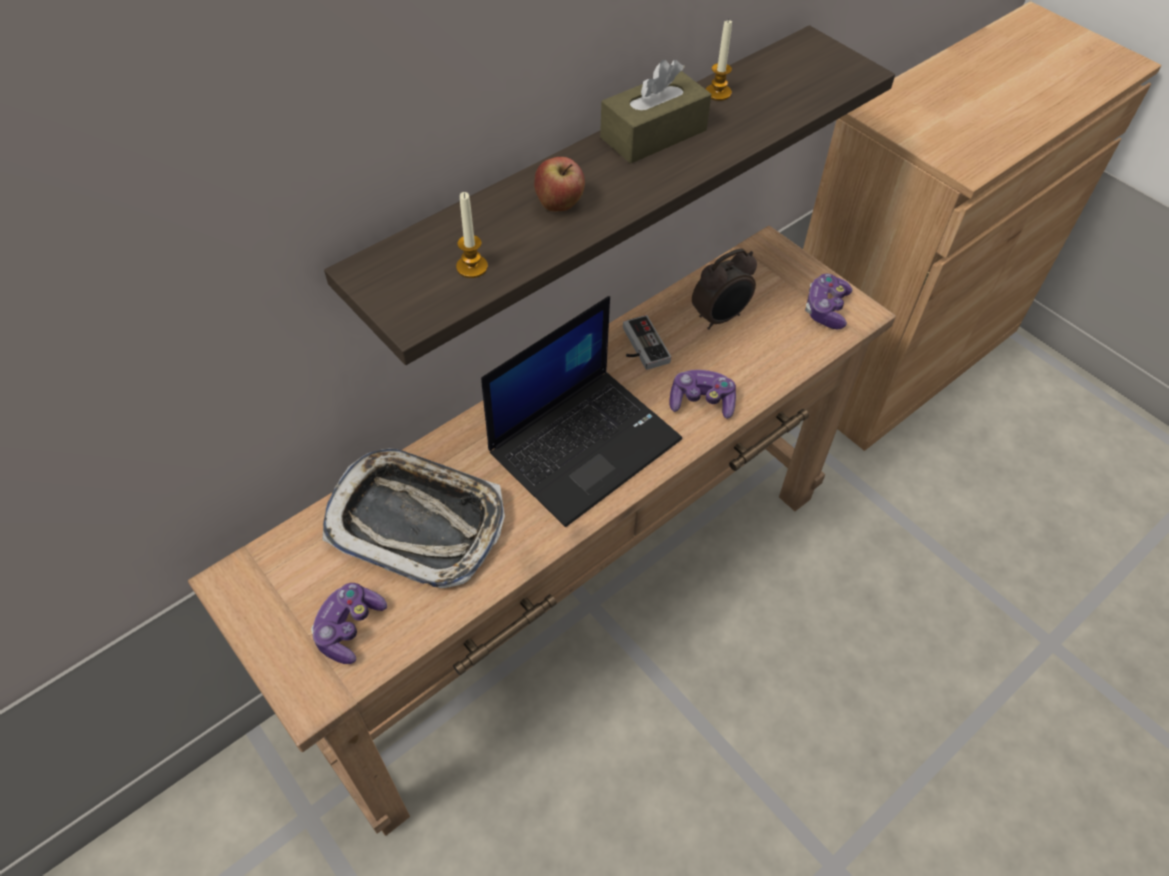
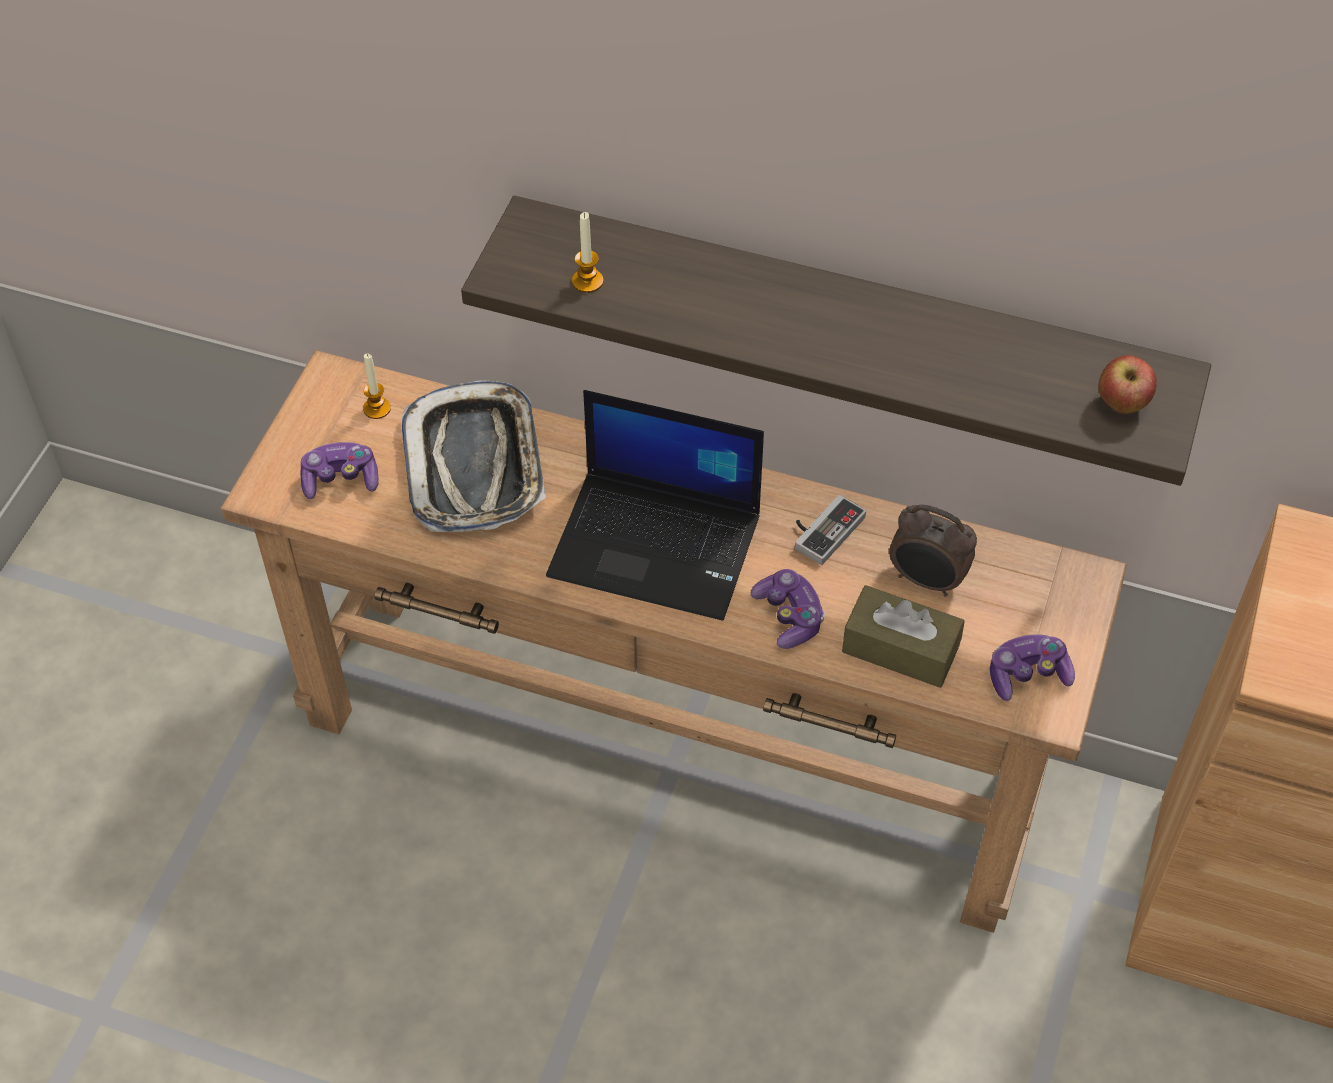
camera: 60 degrees right, 0 degrees up
apple [534,157,585,211] -> apple moved to [1098,355,1157,414]
brown tissue box [600,60,711,164] -> brown tissue box moved to [842,585,965,688]
candle [706,19,732,101] -> candle moved to [363,354,391,419]

